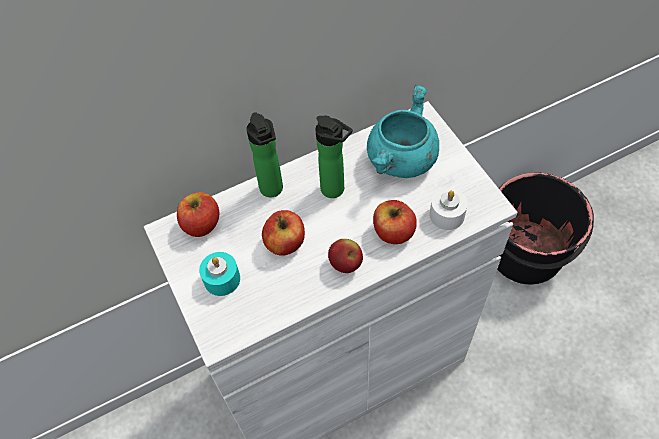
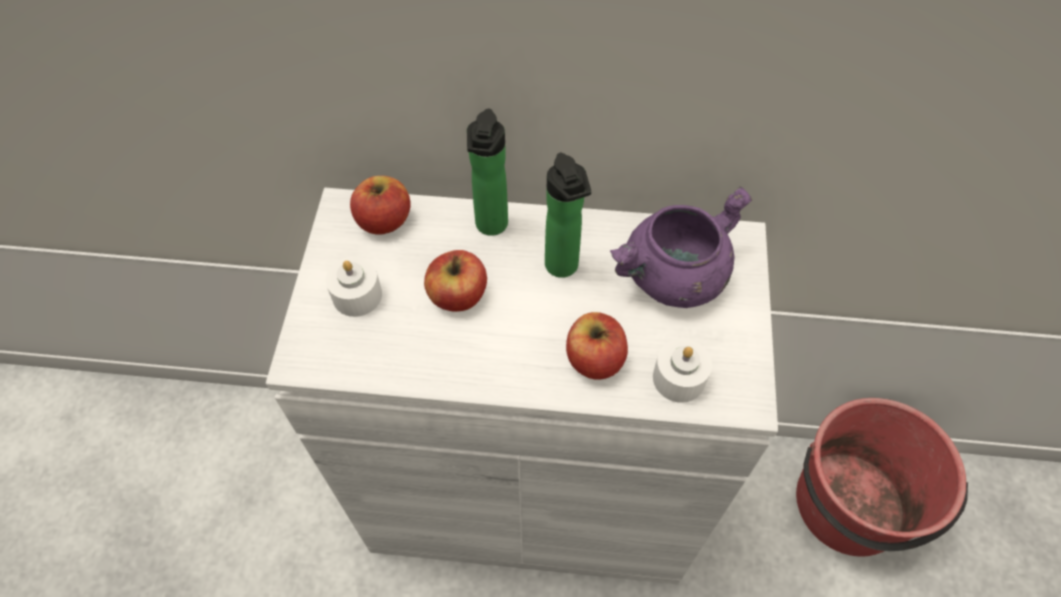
camera: 30 degrees right, 0 degrees up
turquoise candle [199,252,240,296] -> white candle [326,257,382,317]
apple [328,239,363,273] -> none
turquoise cooking pot [367,85,439,178] -> purple cooking pot [610,186,752,308]
black bucket [497,172,594,284] -> red bucket [796,398,968,556]

